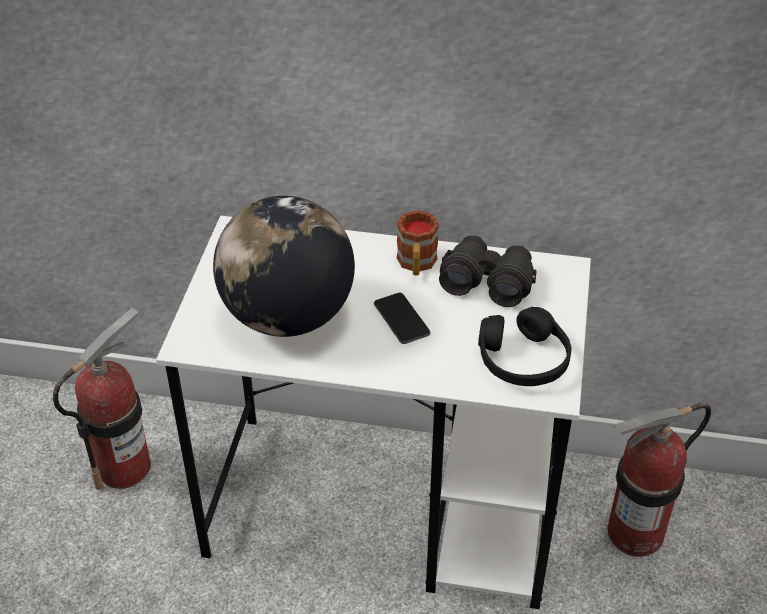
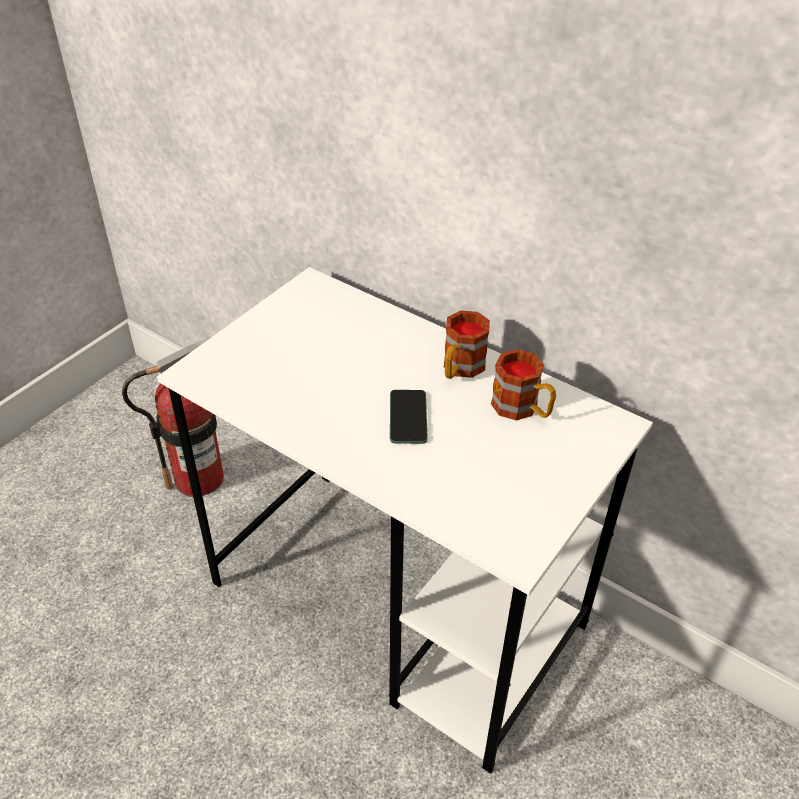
camera: 25 degrees right, 0 degrees up
globe [213,196,355,337] -> none
black binoculars [439,236,537,307] -> mug [491,349,556,421]
black headphones [478,307,571,386] -> none
fire extinguisher [607,403,711,557] -> none

